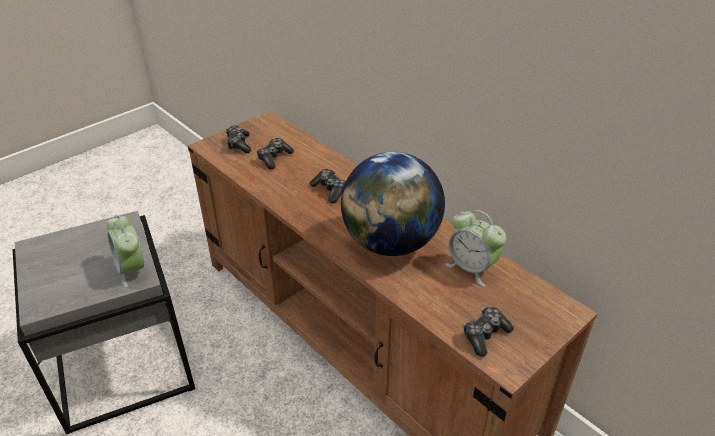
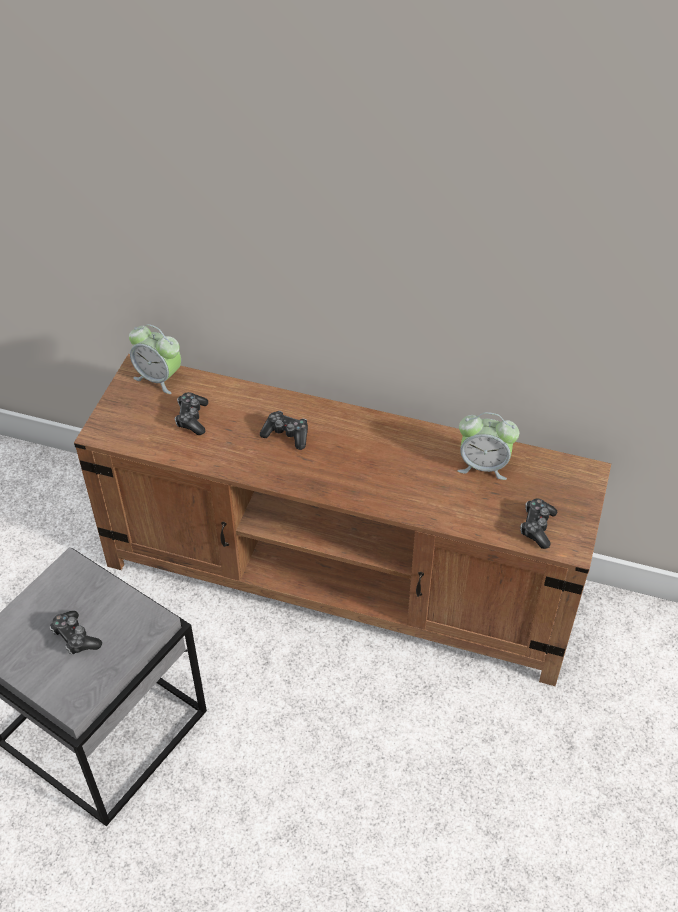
camera: 30 degrees left, 10 degrees up
alarm clock [107,215,144,288] -> alarm clock moved to [129,324,181,394]
game controller [226,126,251,153] -> game controller moved to [50,611,102,655]
globe [341,152,445,256] -> none

